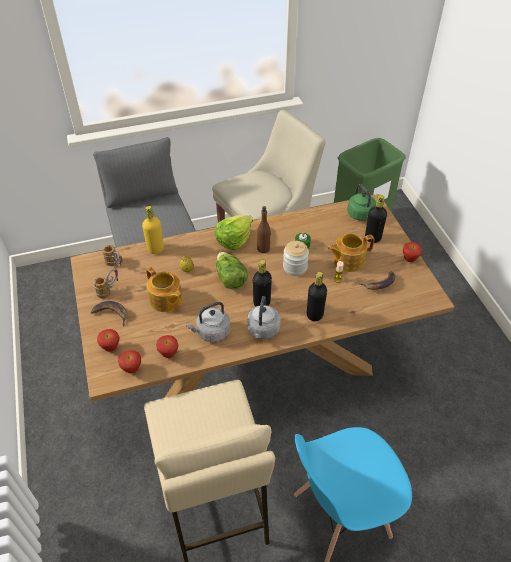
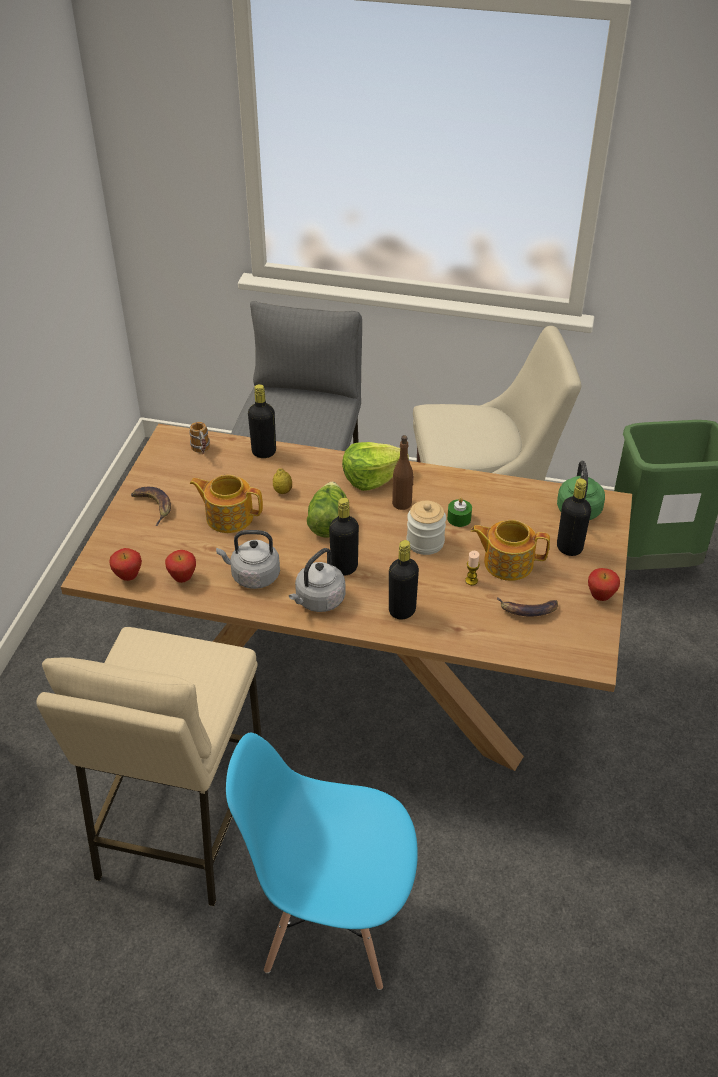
camera: 30 degrees right, 5 degrees down
mug [94,269,118,299] -> none
apple [97,329,119,352] -> none
yellow bottle [142,206,164,254] -> black bottle [248,384,276,458]
teapot [146,267,182,312] -> teapot turned 120 degrees clockwise [189,475,263,533]

